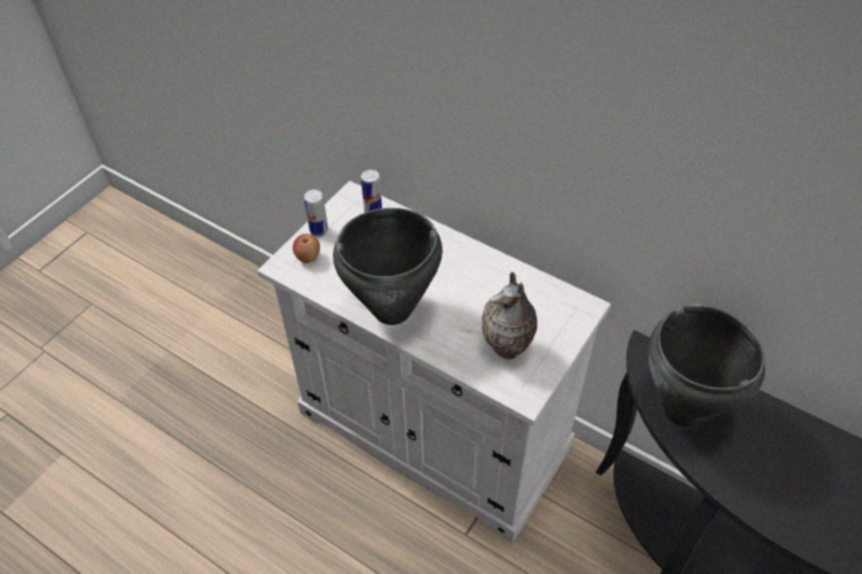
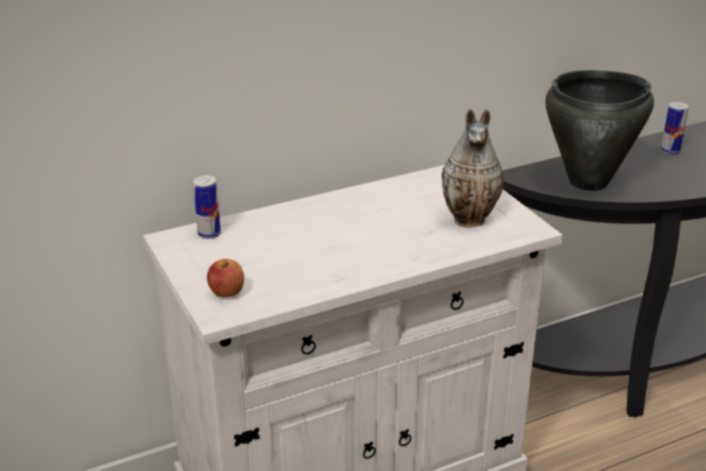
camera: 60 degrees left, 20 degrees down
can [304,190,328,237] -> can moved to [661,102,689,155]
black cooking pot [333,208,442,325] -> none

